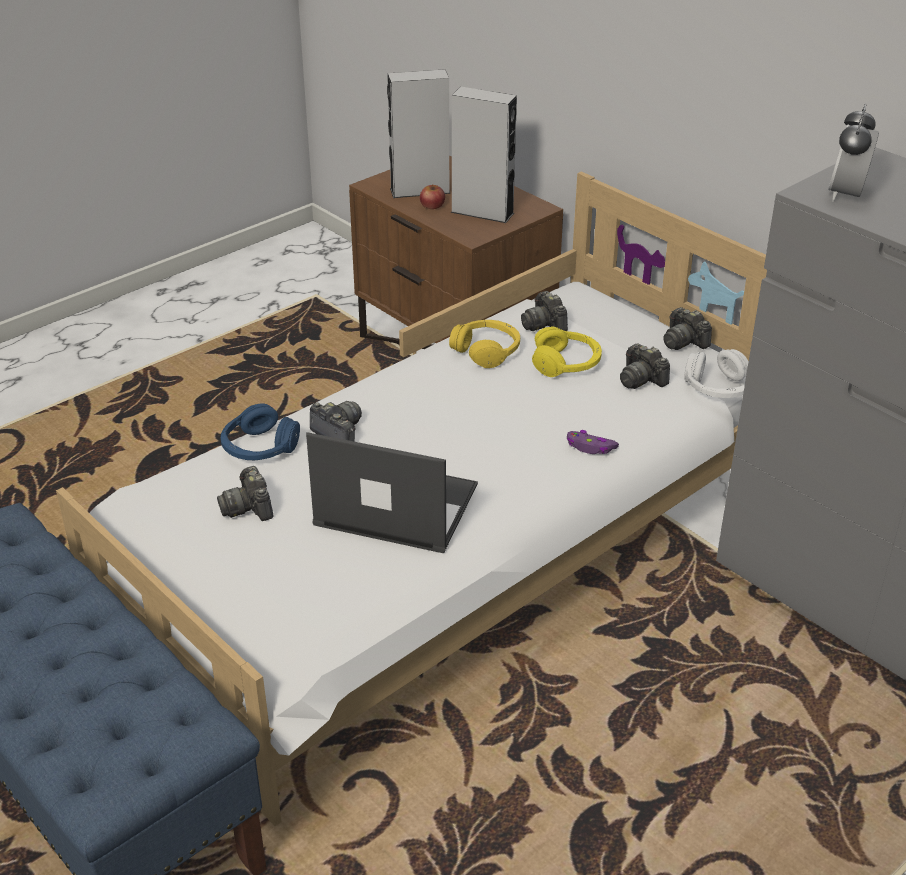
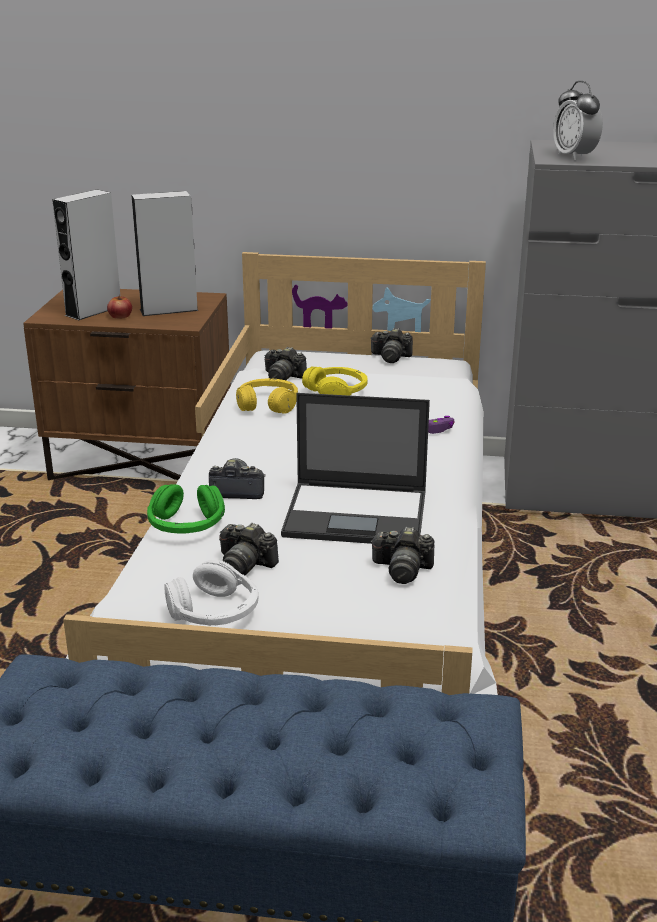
camera: 40 degrees left, 10 degrees down
blue headphones [221,403,300,460] -> green headphones [147,484,225,533]
laptop [306,432,478,553] -> laptop turned 150 degrees counterclockwise [281,393,430,544]
camera [620,343,670,389] -> camera moved to [371,527,435,584]
white headphones [684,349,749,398] -> white headphones moved to [164,560,258,625]

